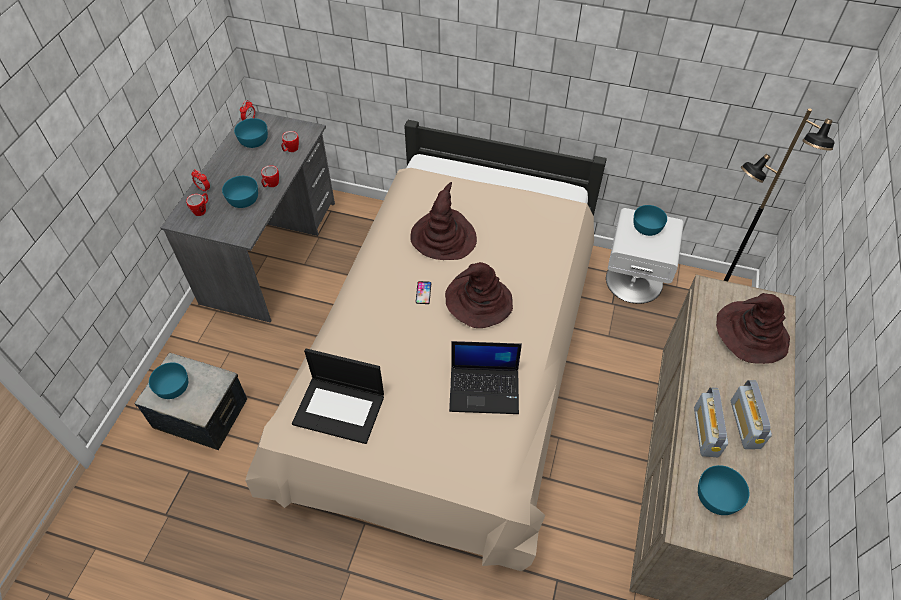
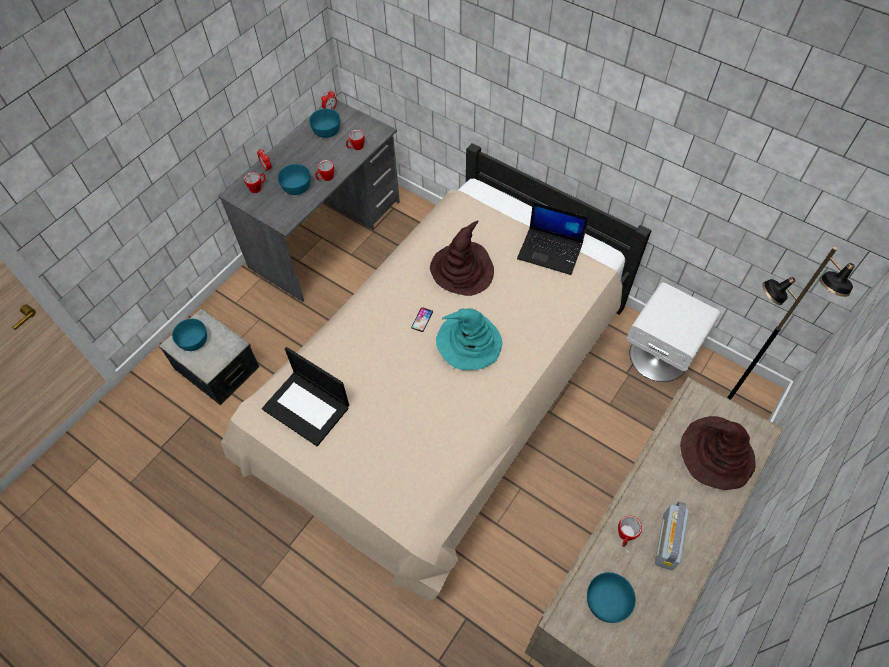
camera: 20 degrees right, 5 degrees up
brown hat [445,262,513,328] -> turquoise hat [436,308,502,370]
laptop [449,341,522,414] -> laptop moved to [517,202,589,275]
turquoise bowl [634,205,667,236] -> none
radio [694,387,728,457] -> mug [618,516,642,547]

